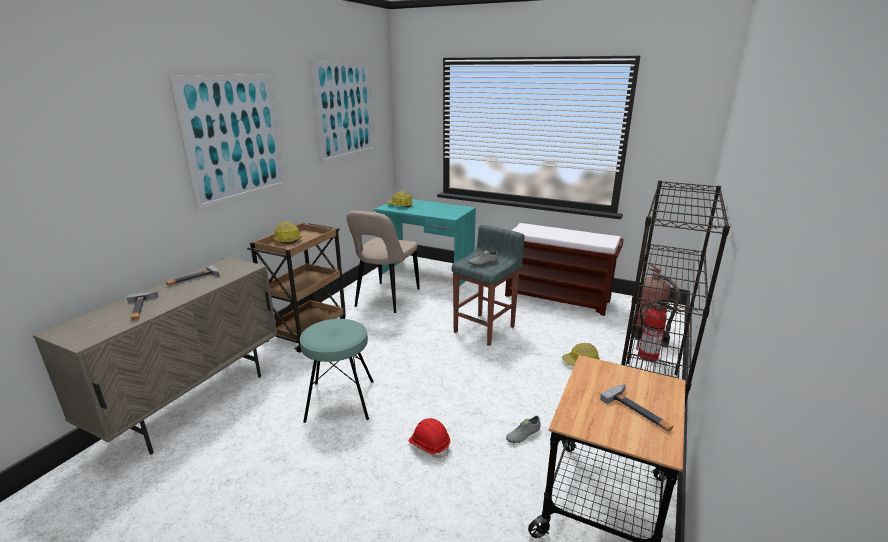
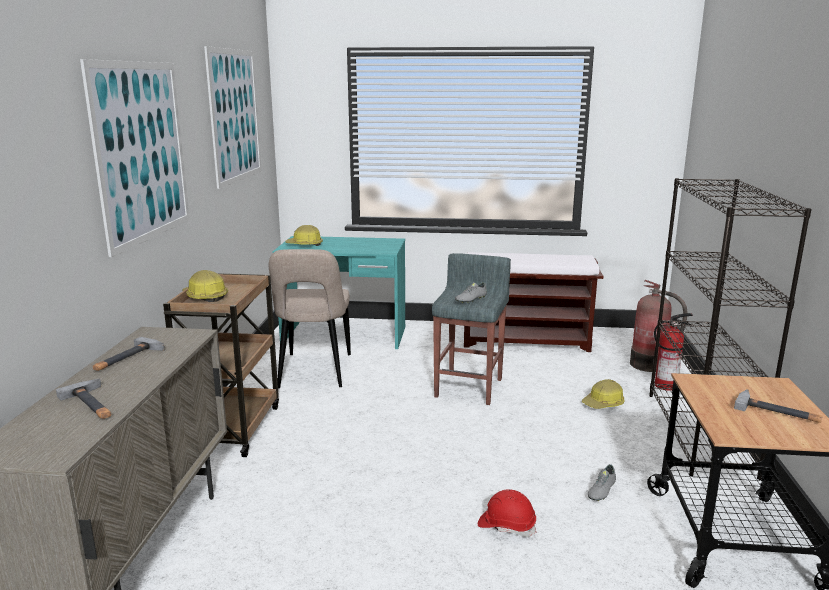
camera: 20 degrees left, 5 degrees down
turquoise stool [300,319,374,423] -> none

